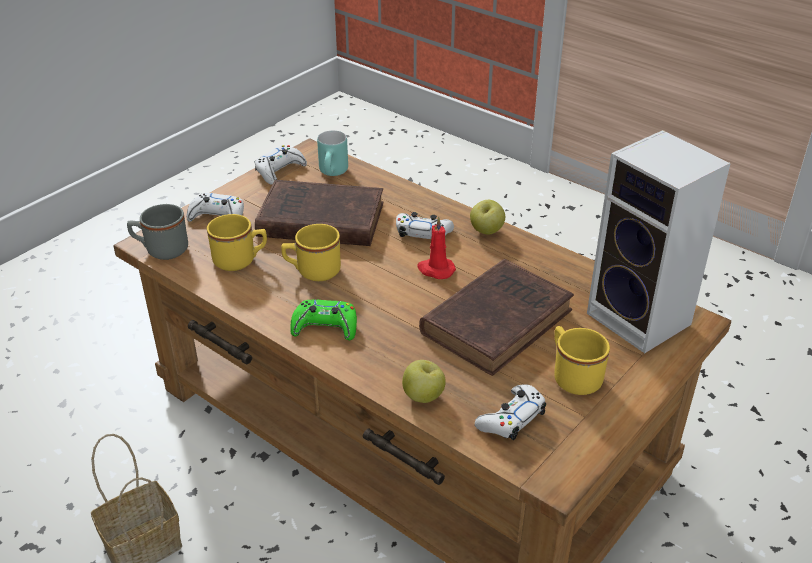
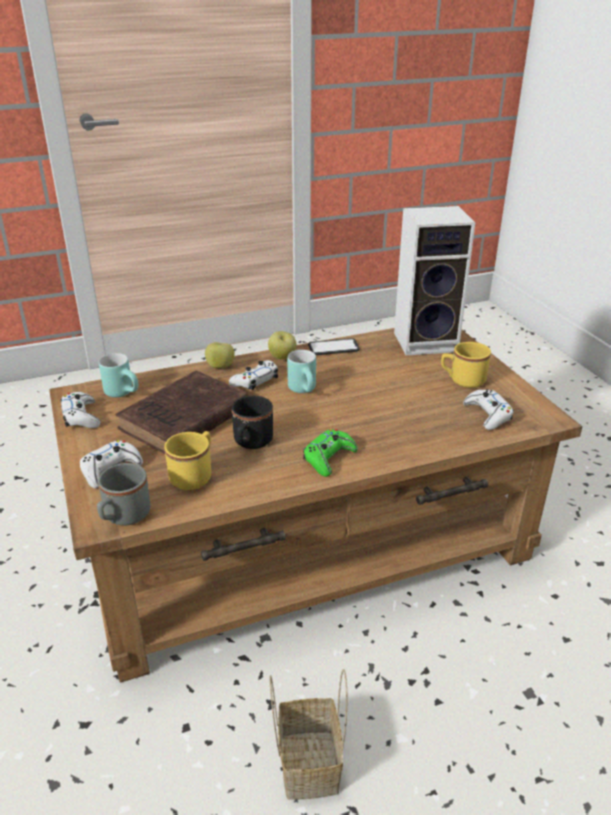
camera: 60 degrees left, 5 degrees down
yellow mug [281,224,341,281] -> black mug [232,396,273,449]
apple [402,360,446,403] -> apple moved to [205,342,235,368]
red candle [417,217,456,279] -> turquoise mug [287,350,316,393]
brown book [419,259,574,376] -> none
none -> phone [308,338,360,355]

